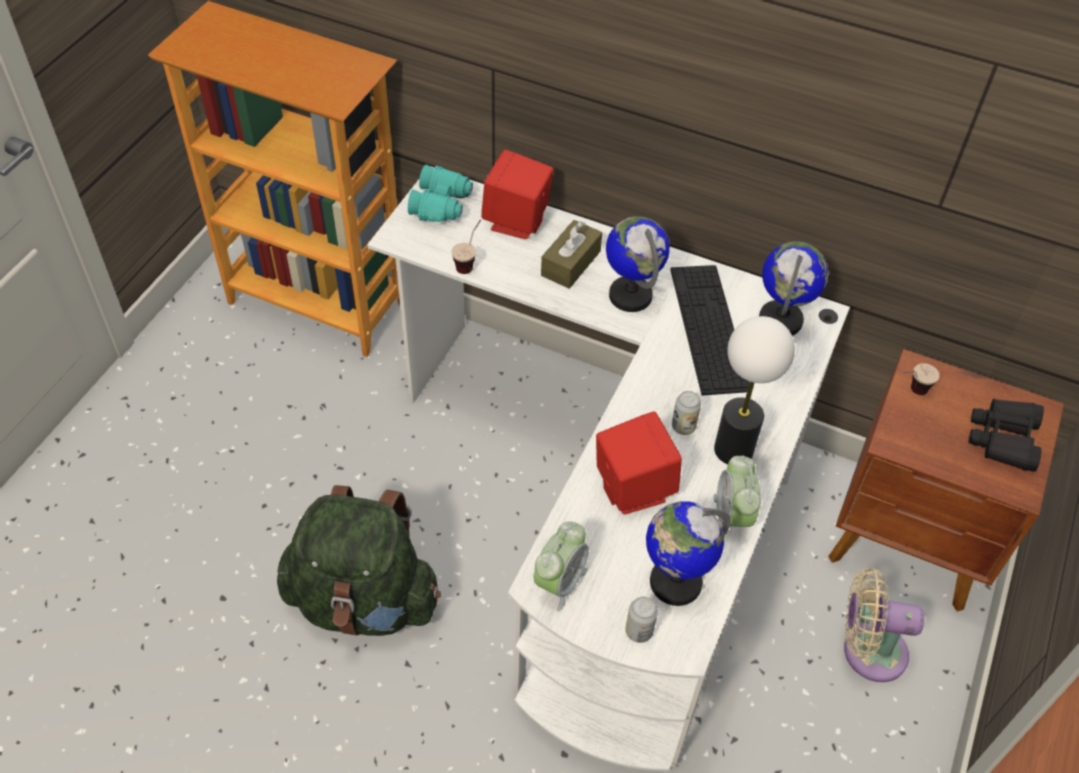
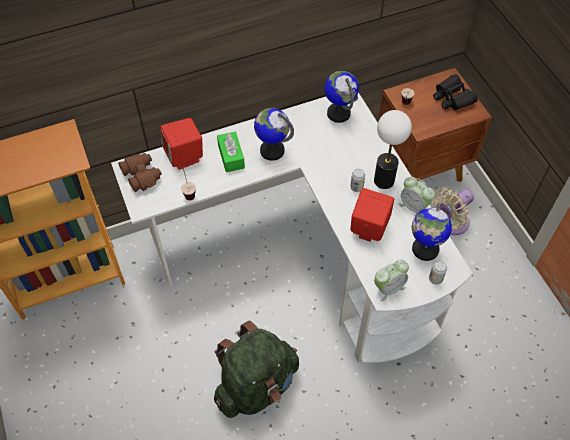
camera: 45 degrees left, 5 degrees up
turquoise binoculars [408,165,473,222] -> brown binoculars [118,153,162,192]
alarm clock [534,521,589,612] -> alarm clock turned 75 degrees clockwise [374,259,409,302]
brown tissue box [541,220,602,289] -> green tissue box [217,132,245,172]
keyboard [670,265,749,395] -> none

